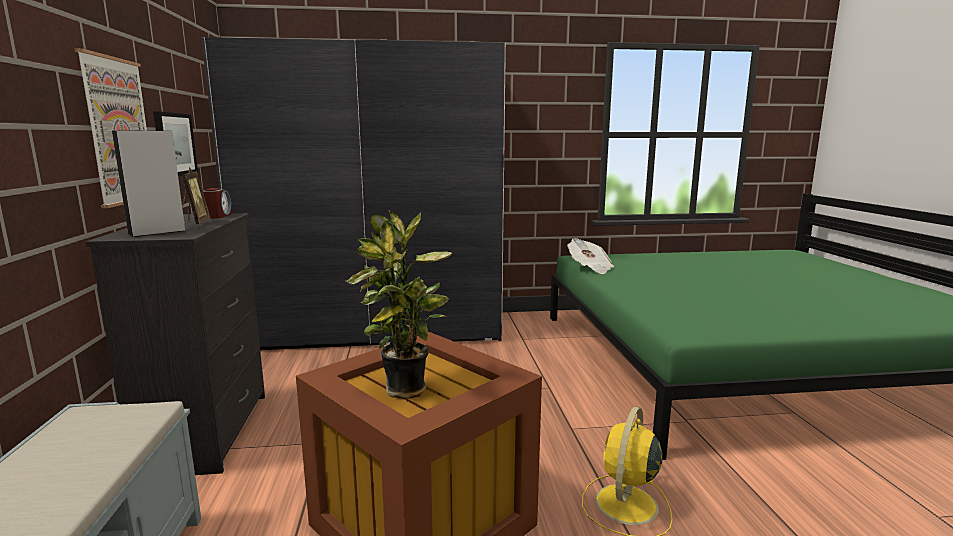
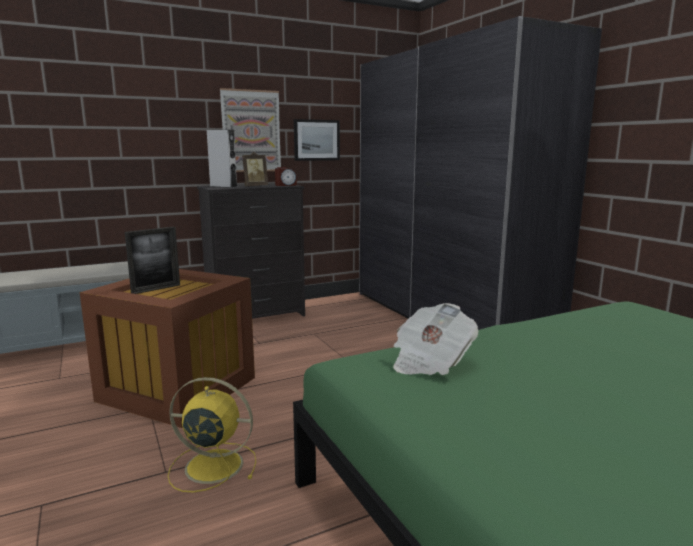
camera: 70 degrees right, 0 degrees up
potted plant [346,211,452,399] -> picture frame [125,227,180,294]
newspaper [567,238,614,274] -> newspaper moved to [393,303,479,375]

